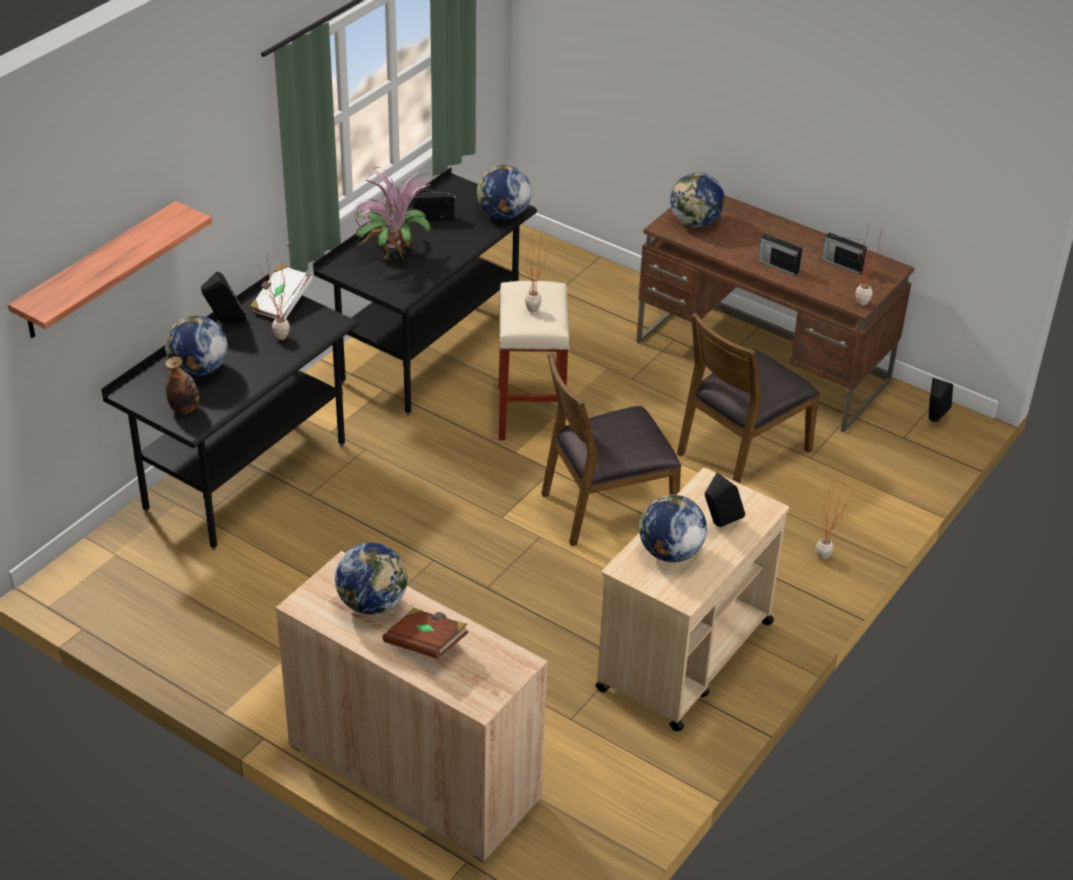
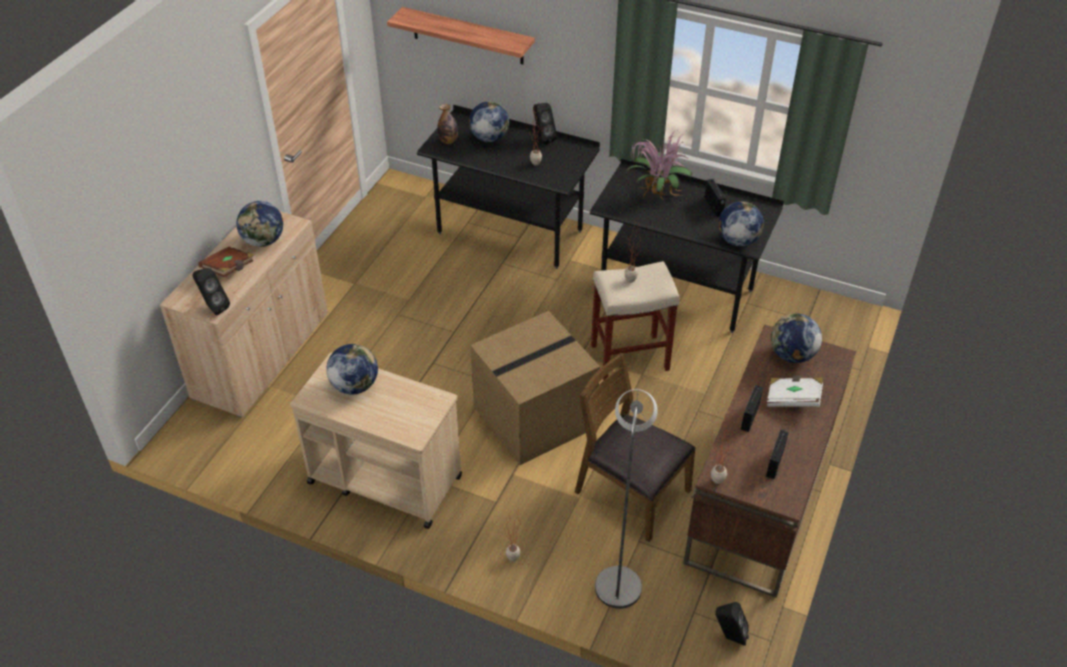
camera: 80 degrees right, 5 degrees up
white book [250,264,313,319] -> white book moved to [767,376,823,407]
brown chair [541,352,681,546] -> cardboard box [470,311,600,465]
black speaker [704,473,745,527] -> black speaker moved to [193,268,230,315]
none -> grey floor lamp [595,389,658,609]

